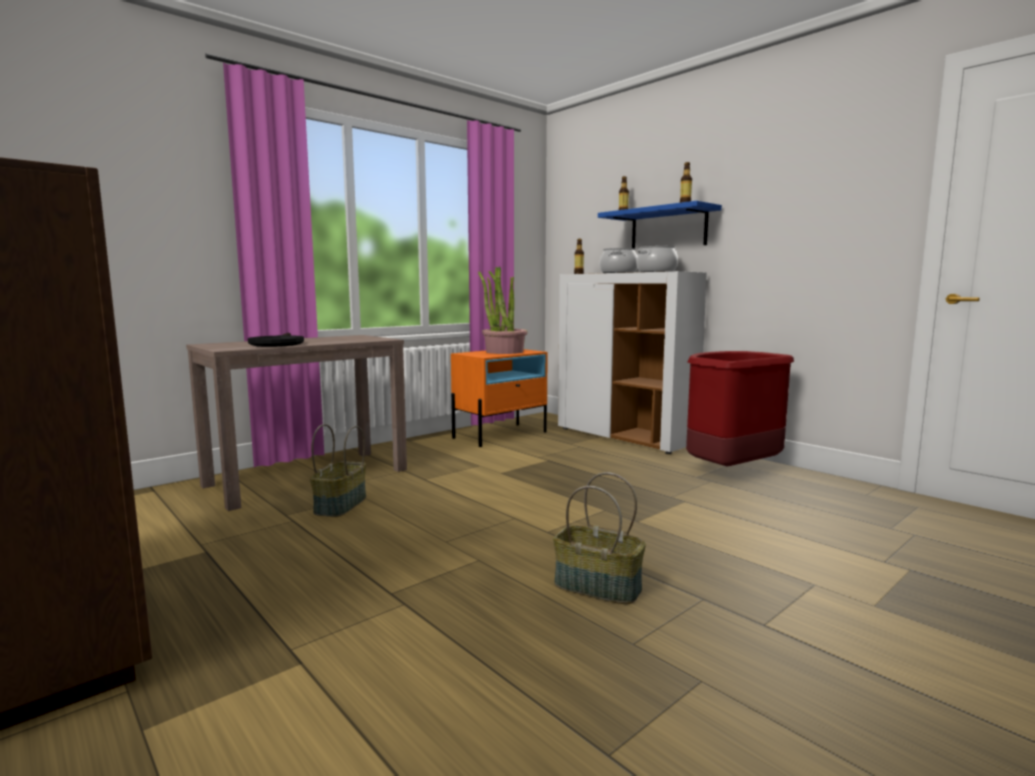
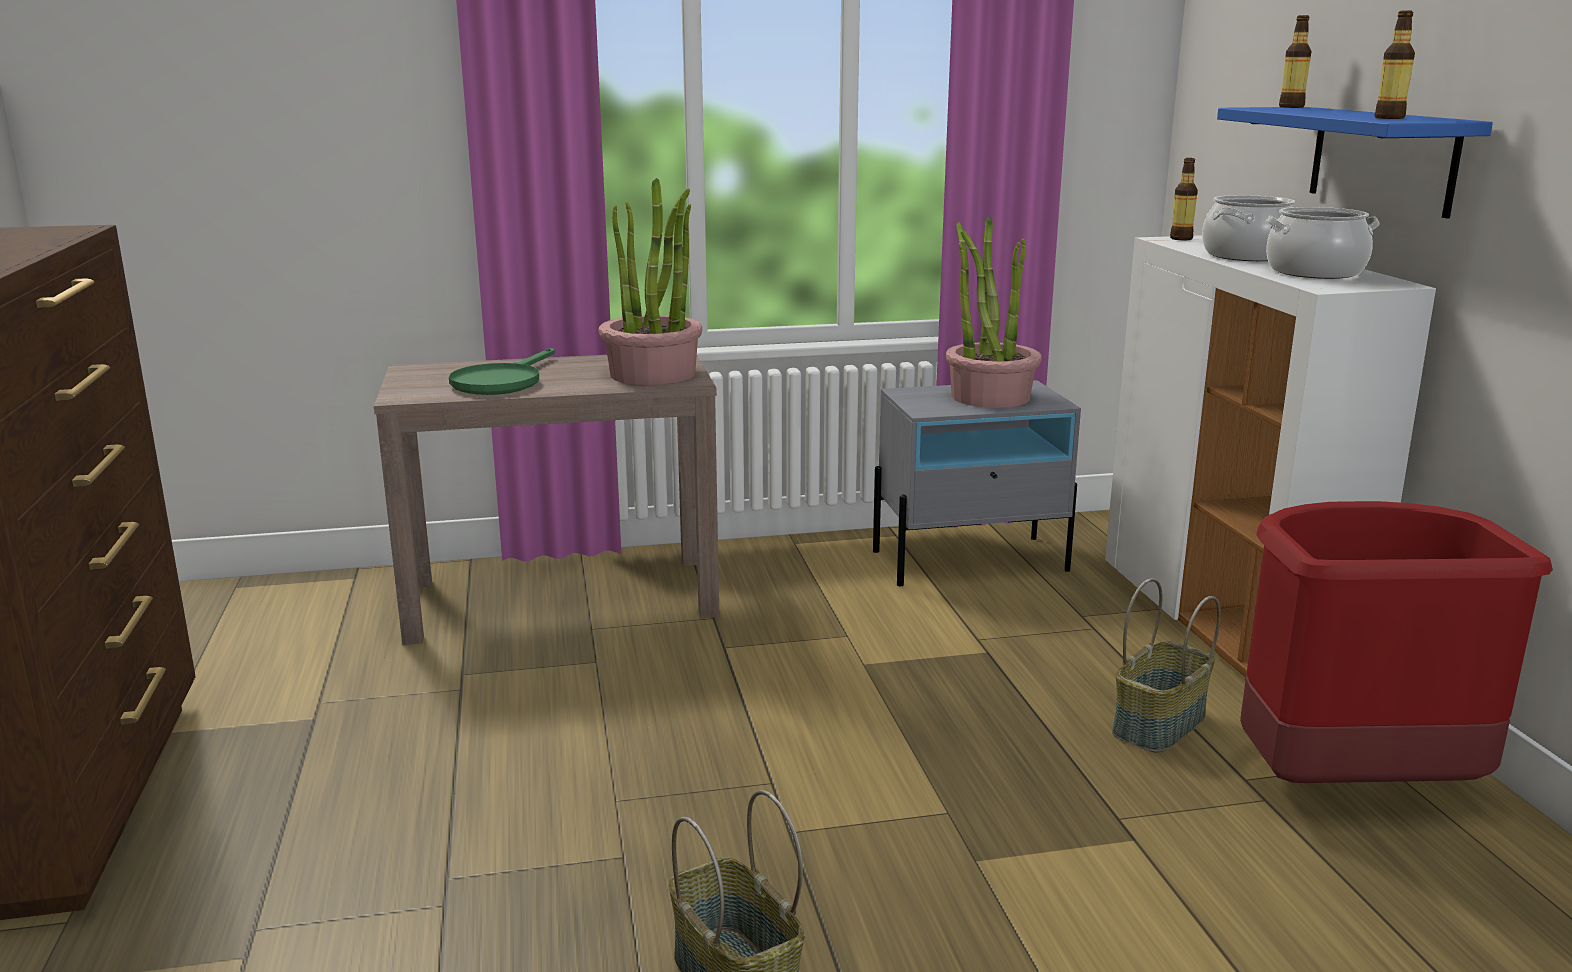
camera: 30 degrees right, 10 degrees up
black frying pan [248,333,304,347] -> green frying pan [449,348,555,395]
basket [310,424,366,517] -> basket moved to [1112,578,1221,753]
orange nightstand [451,349,548,447] -> grey nightstand [873,380,1081,586]
none -> potted plant [599,178,702,385]

